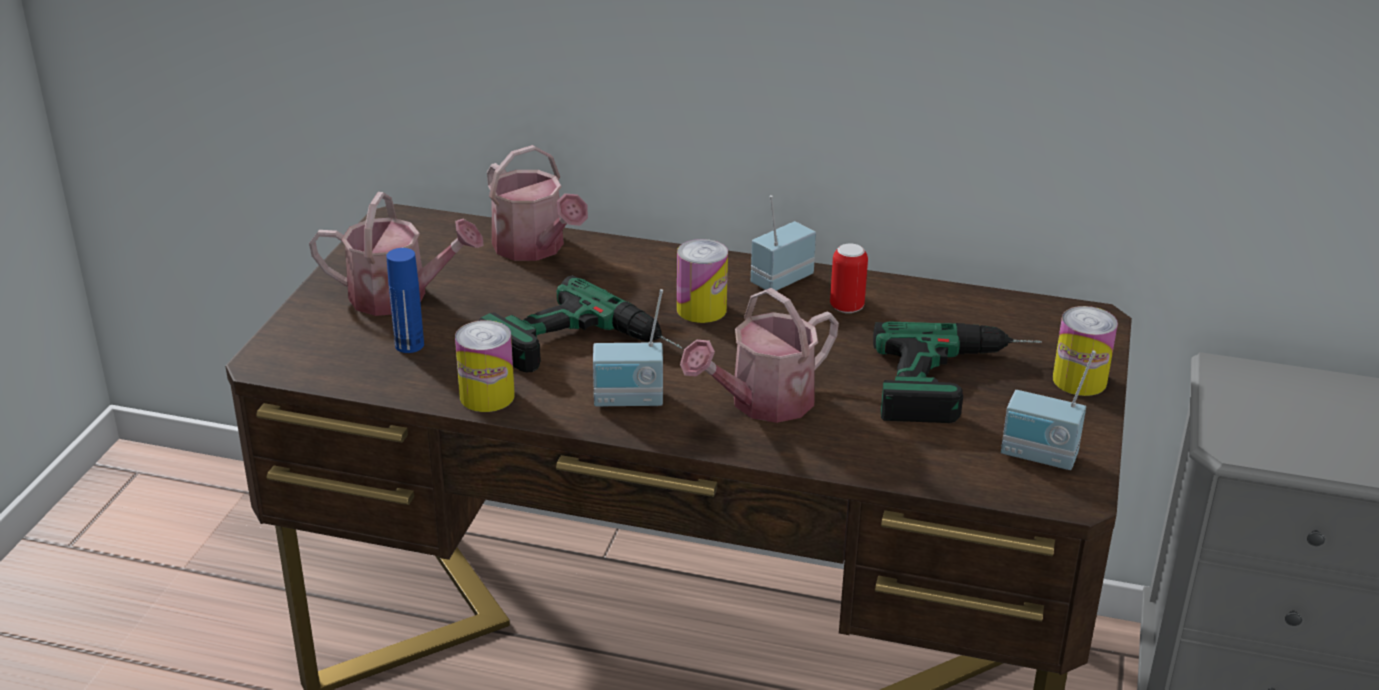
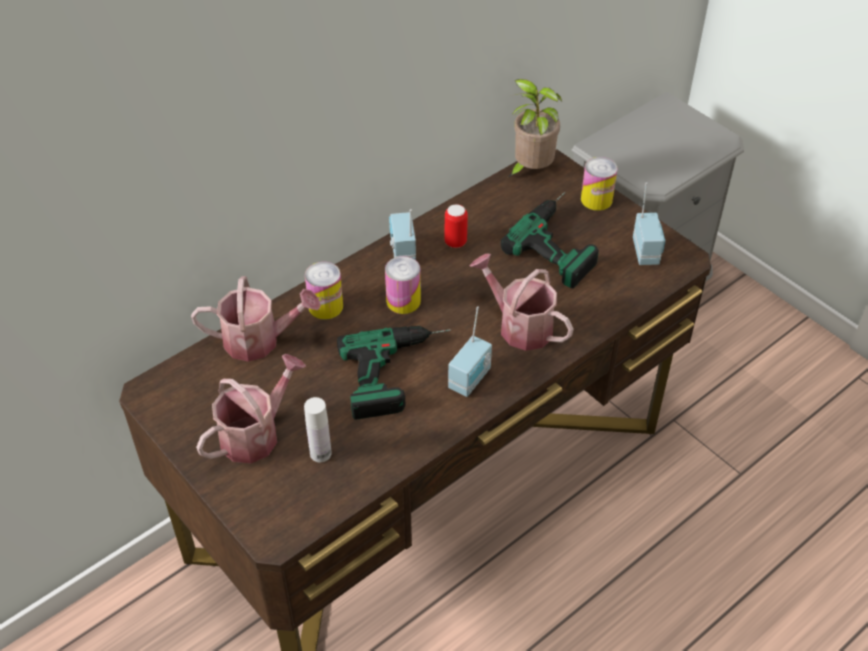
camera: 55 degrees left, 15 degrees up
blue bottle [386,248,424,353] -> white bottle [304,397,332,462]
can [455,320,515,412] -> can moved to [305,262,343,320]
watering can [680,288,839,423] -> watering can turned 135 degrees clockwise [469,253,574,351]
radio [1001,350,1096,470] -> radio turned 60 degrees counterclockwise [633,182,666,265]
none -> potted plant [507,79,562,178]

